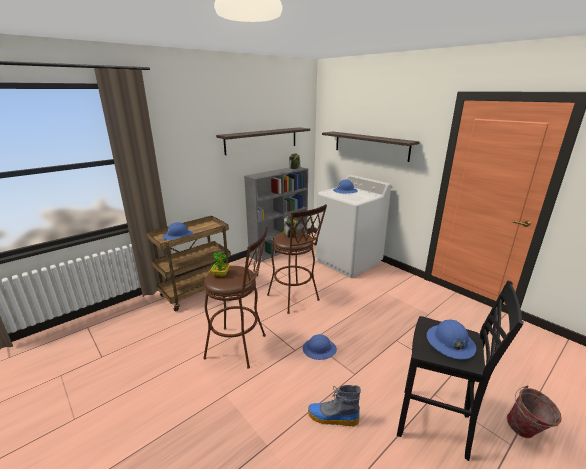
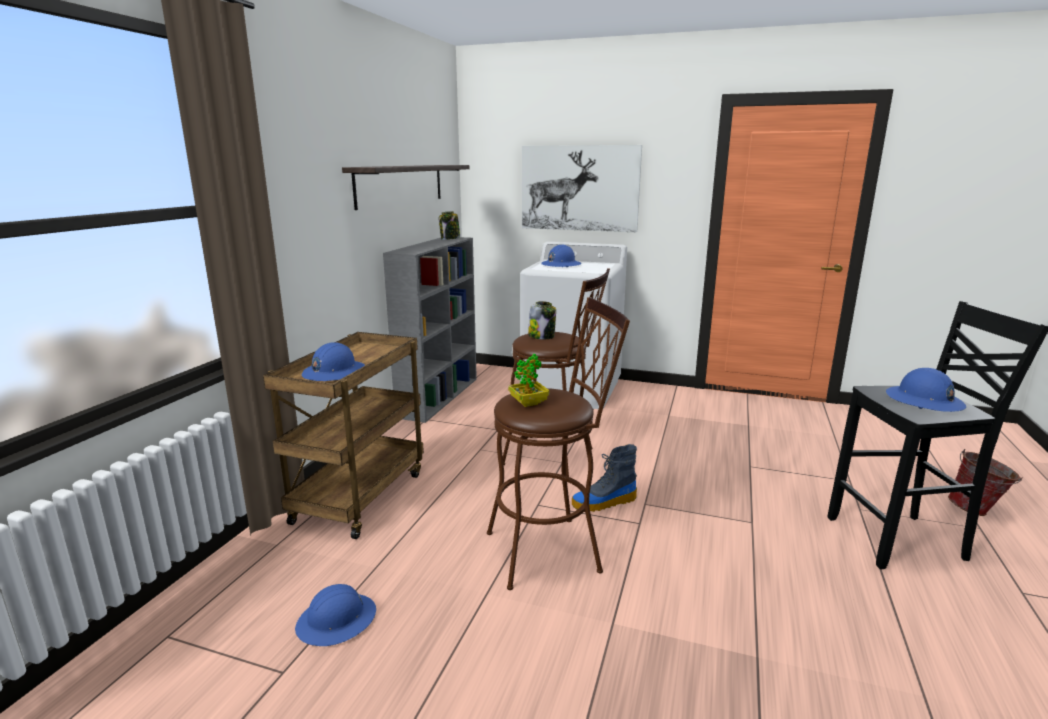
camera: 30 degrees left, 5 degrees down
blue hard hat [302,334,337,360] -> blue hard hat moved to [295,584,376,646]
boot [308,385,361,427] -> boot moved to [572,444,637,512]
shelf [322,131,420,162] -> picture [522,145,642,232]

